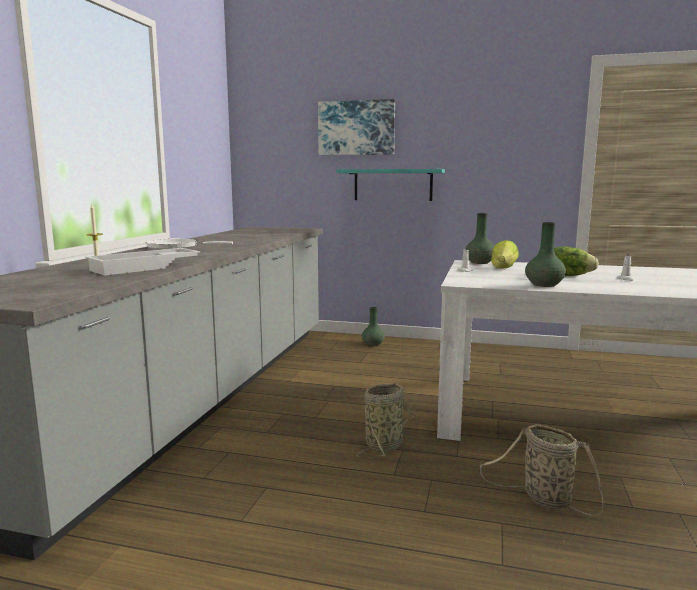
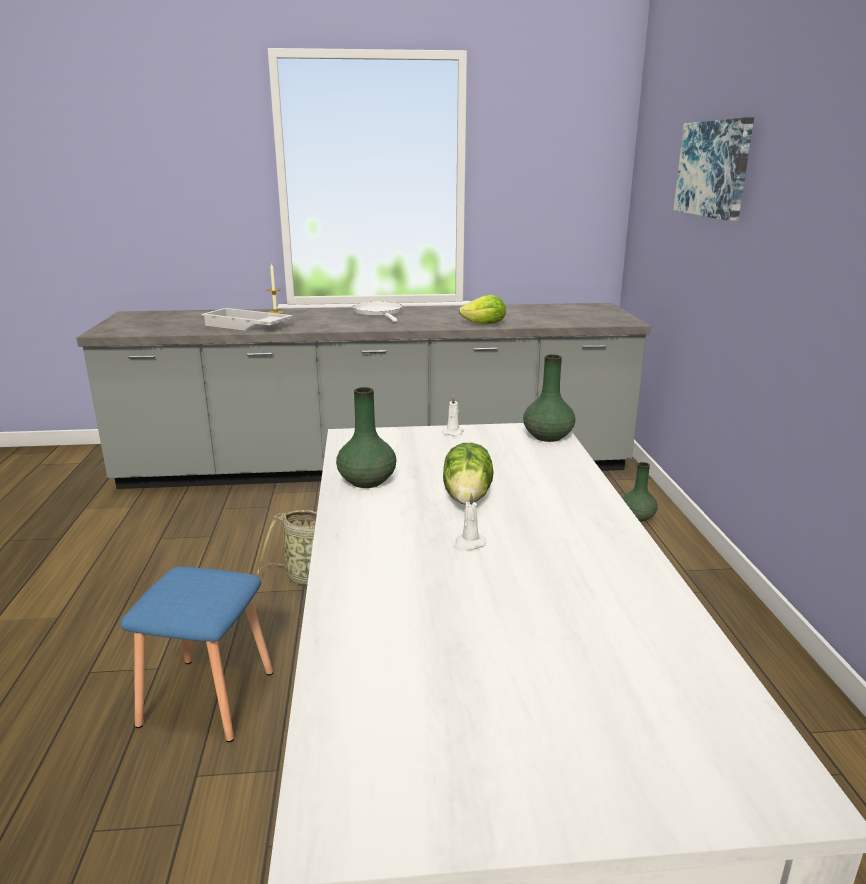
camera: 70 degrees right, 10 degrees up
turquoise shelf [336,169,445,201] -> none
basket [480,424,603,515] -> blue stool [120,566,273,742]
lettuce [491,240,519,269] -> lettuce moved to [459,295,506,324]

